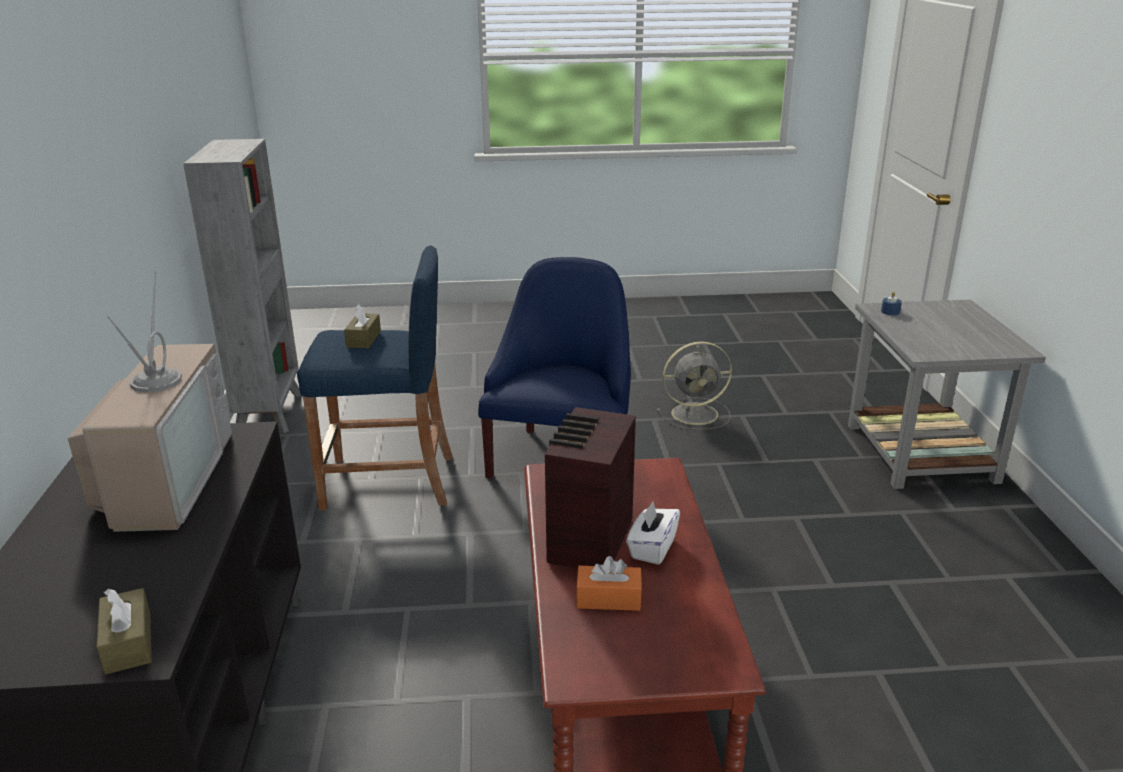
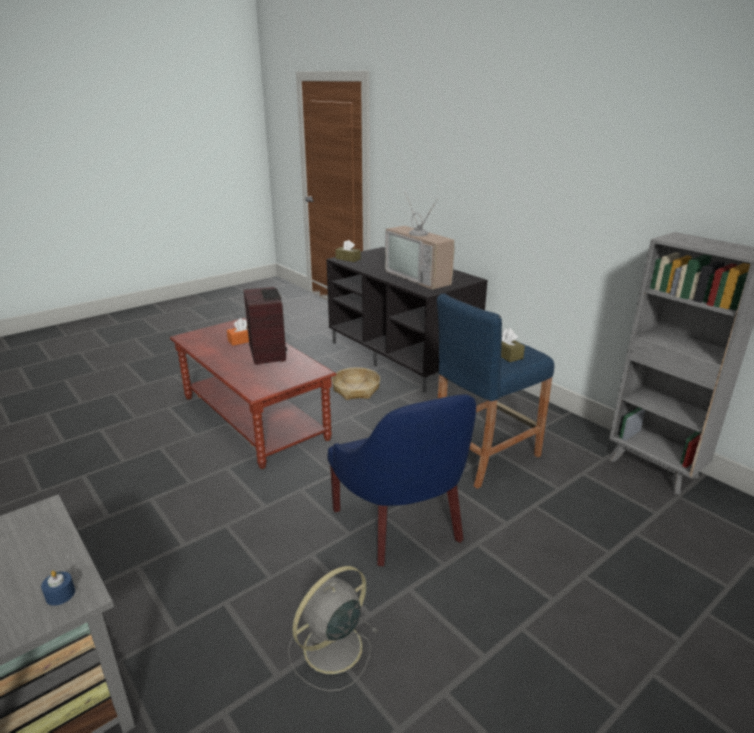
camera: 145 degrees right, 0 degrees up
white tissue box [626,501,680,565] -> none
none -> basket [332,368,380,400]

